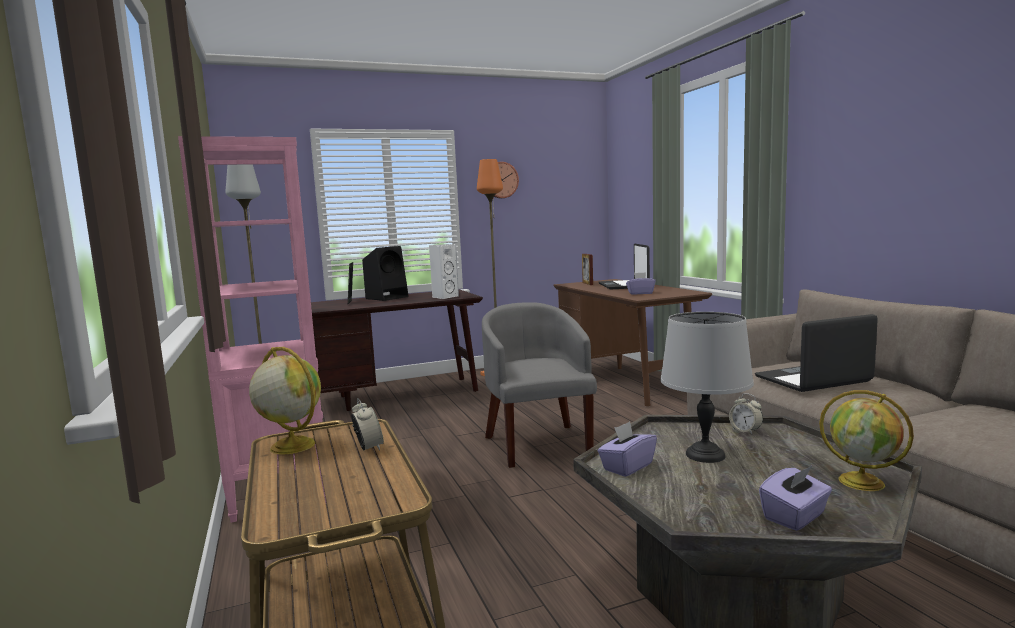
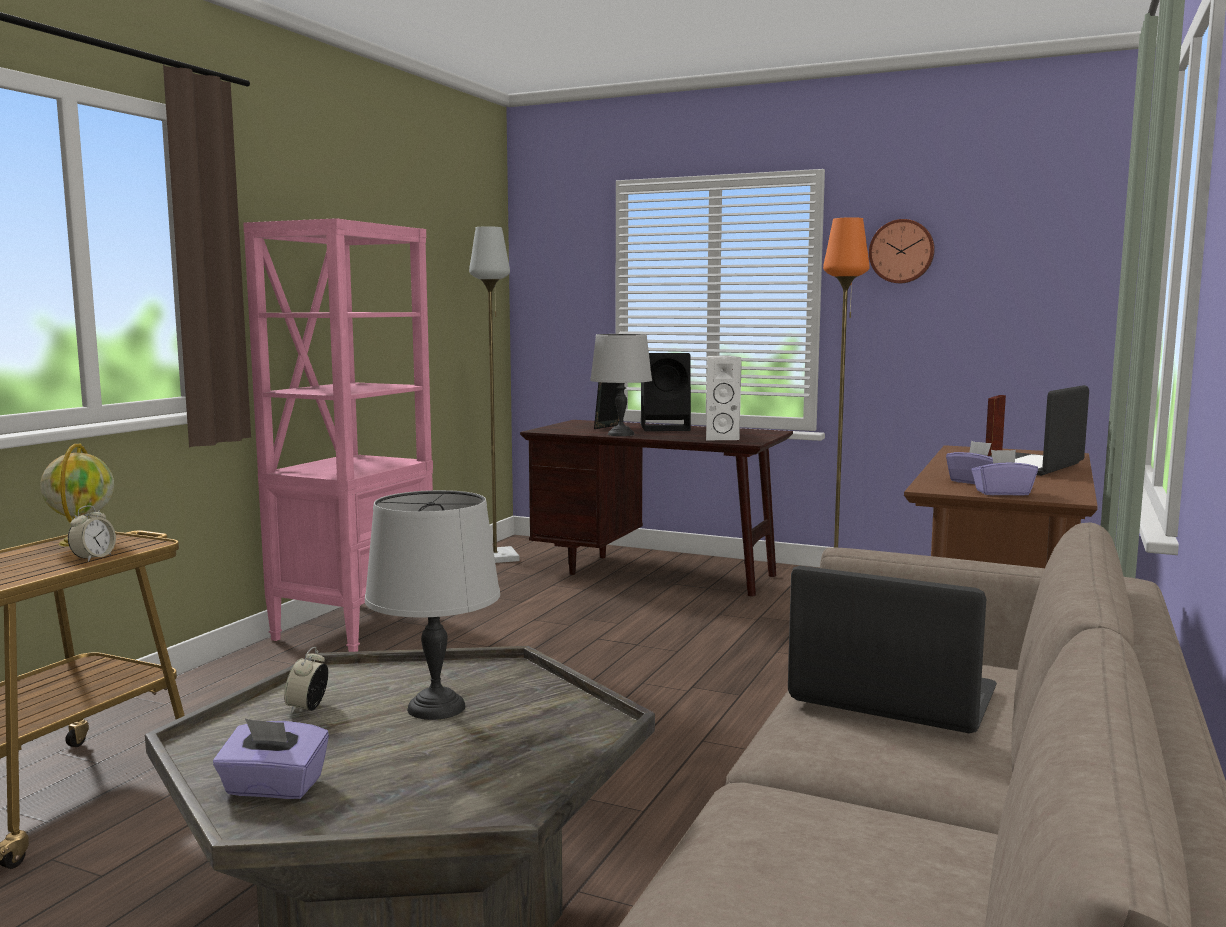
camera: 45 degrees right, 0 degrees up
grey armchair [482,302,597,468] -> none
purple tissue box [598,422,657,477] -> purple tissue box moved to [971,450,1038,496]
alarm clock [729,393,763,434] -> alarm clock moved to [284,647,328,714]
globe [819,390,914,491] -> none
none -> grey table lamp [590,334,652,436]

